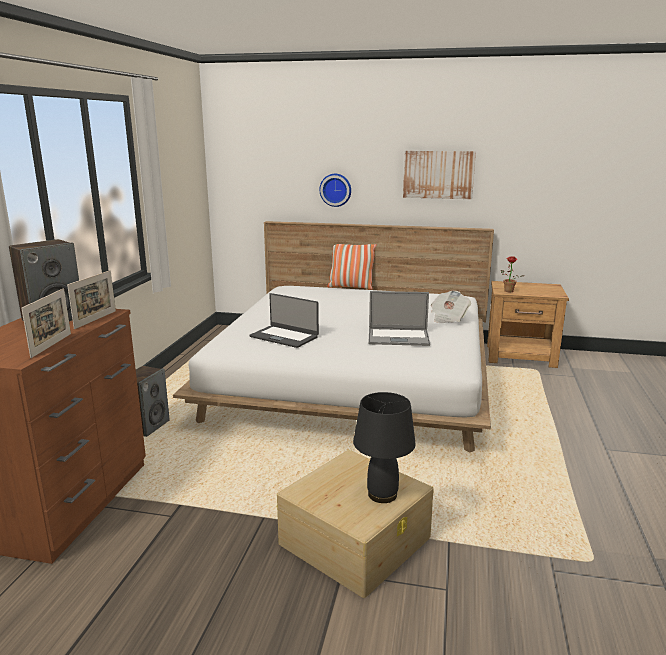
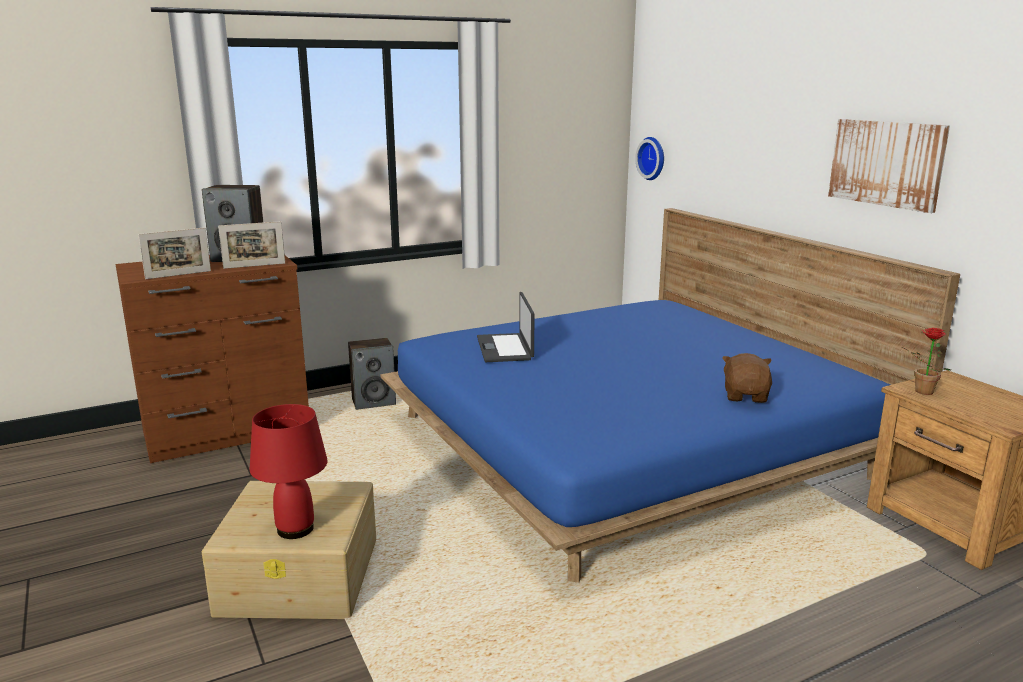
camera: 50 degrees right, 0 degrees up
white bed [173,221,494,453] -> blue bed [380,208,960,583]
wall clock [320,174,351,207] -> wall clock moved to [635,137,664,180]
pillow [327,244,377,290] -> none
black table lamp [353,392,416,503] -> red table lamp [250,404,328,539]
laptop [369,291,430,346] -> none
newspaper [431,290,471,323] -> brown plush toy [722,353,772,403]

